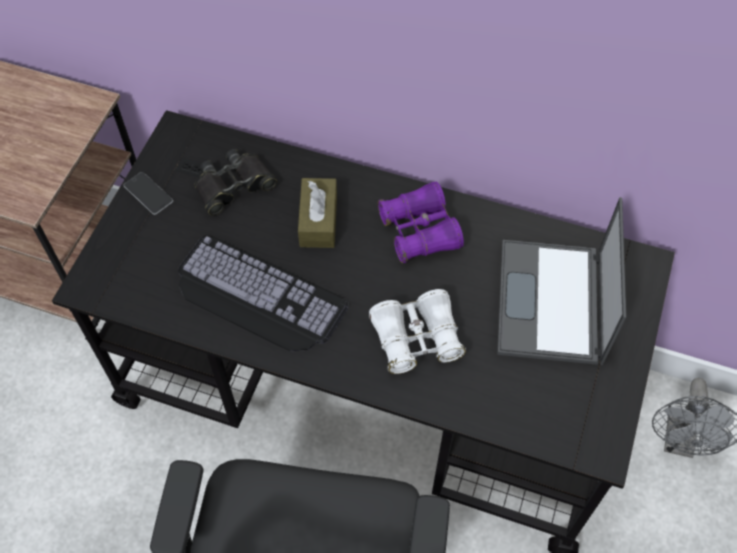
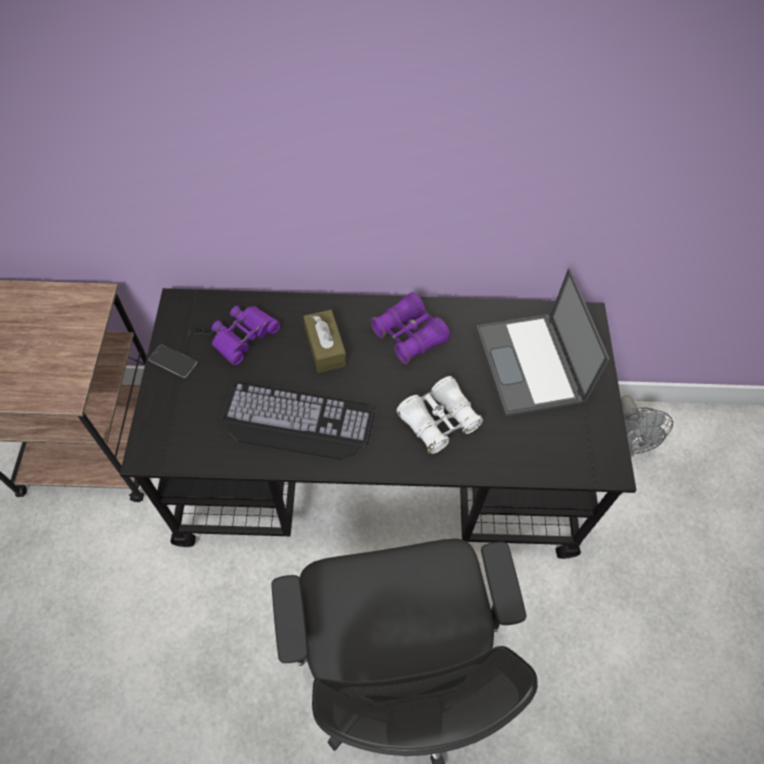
camera: 20 degrees left, 0 degrees up
black binoculars [194,149,277,216] -> purple binoculars [211,306,281,366]

